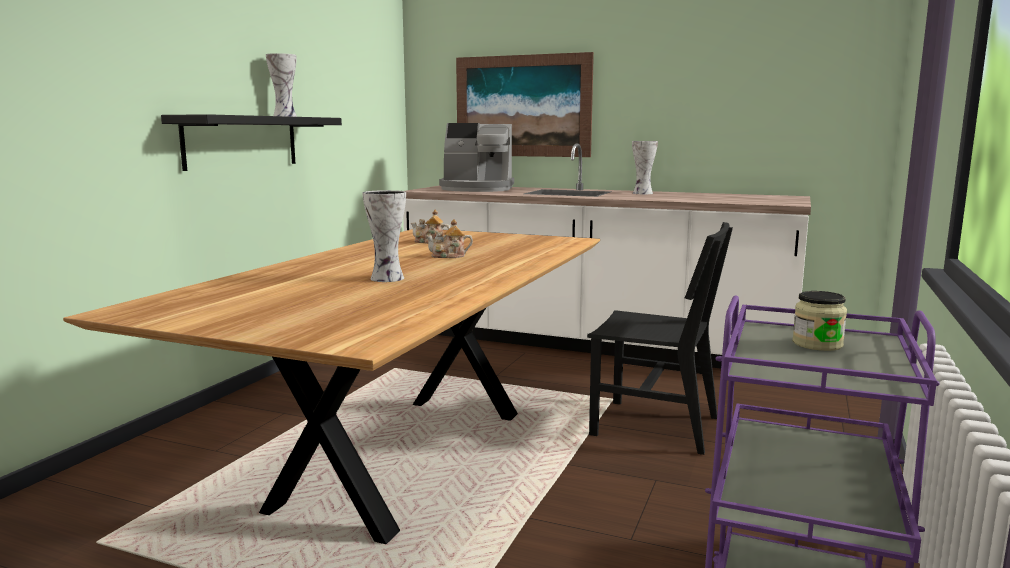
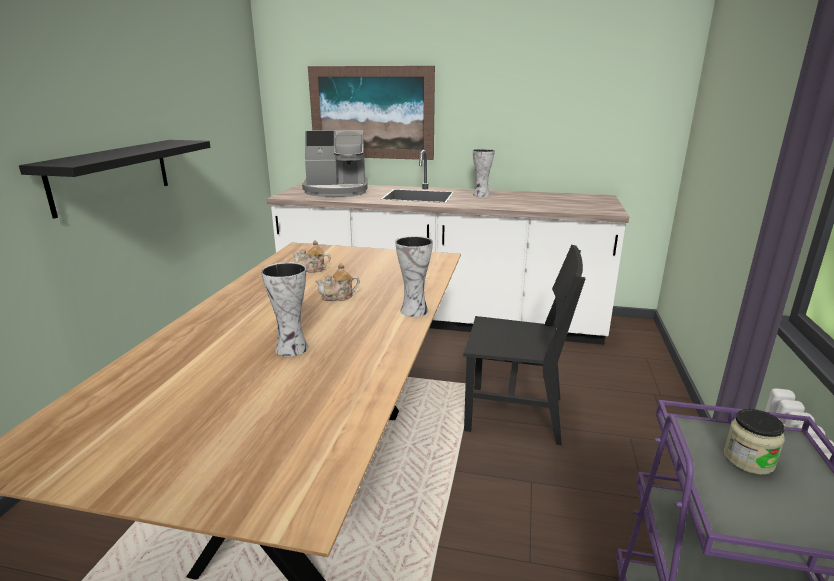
camera: 10 degrees left, 10 degrees up
vase [266,53,297,117] -> vase moved to [395,236,433,317]

